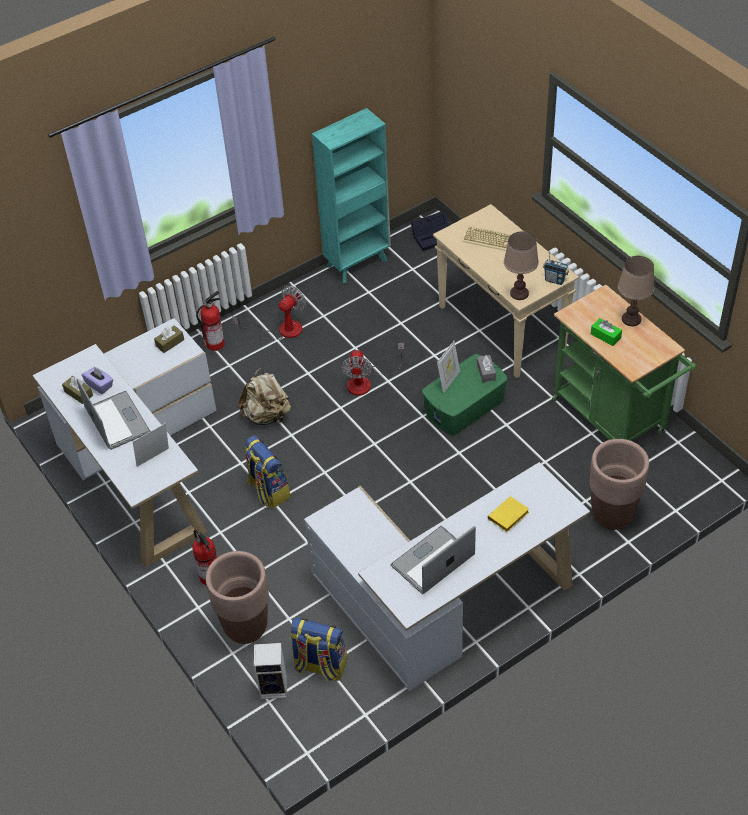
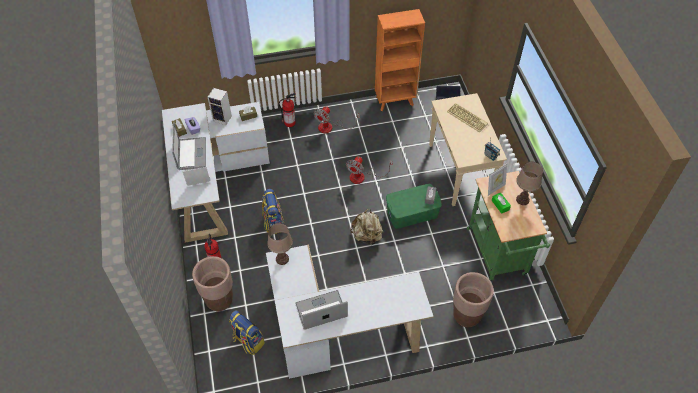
camera: 20 degrees right, 5 degrees up
fan [232,285,306,340] -> fan turned 150 degrees clockwise [314,106,360,133]
beige backpack [238,368,291,425] -> beige backpack moved to [350,209,383,245]
speaker [254,643,287,699] -> speaker moved to [208,88,232,125]
turquoise bookcase [312,108,391,283] -> orange bookcase [375,9,425,111]
picture frame [437,341,460,393] -> picture frame moved to [488,164,507,196]
yellow book [488,496,529,532] -> none
brown table lamp [504,231,539,300] -> brown table lamp moved to [267,223,293,265]

